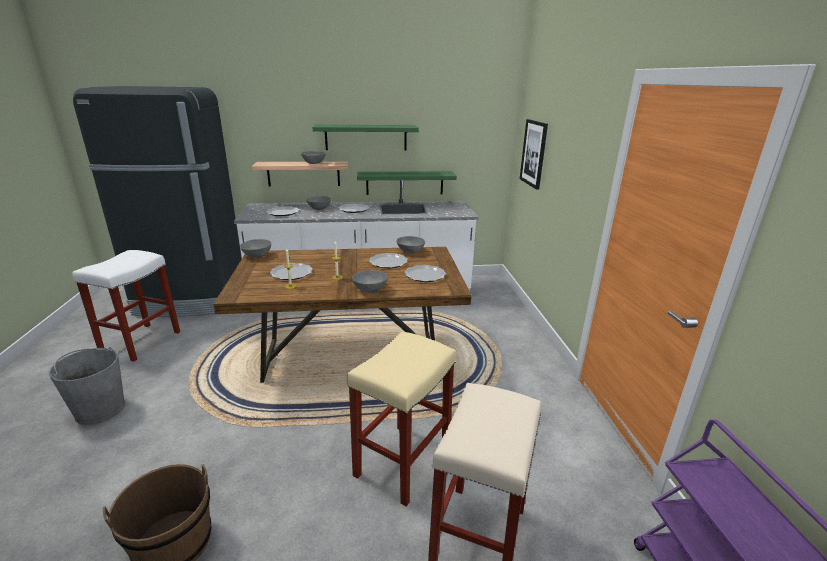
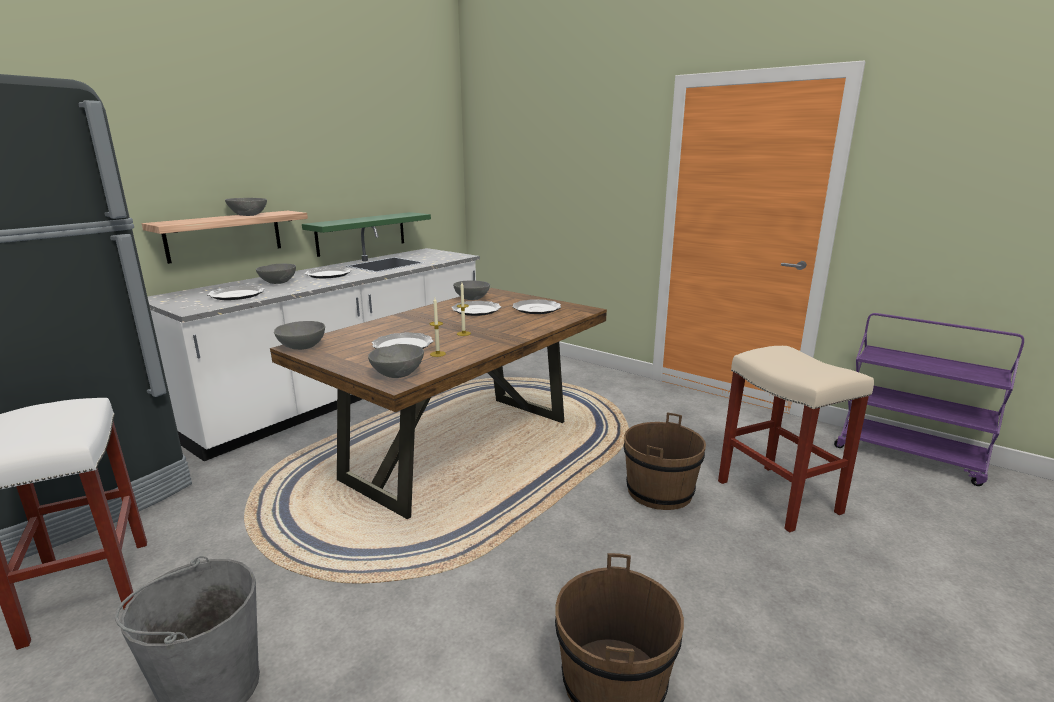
camera: 45 degrees left, 5 degrees down
green shelf [313,124,419,150] -> none
beige stool [347,331,456,506] -> brown bucket [624,413,706,510]
grey bowl [352,270,388,293] -> grey bowl moved to [368,344,424,378]
picture [520,119,548,190] -> none

